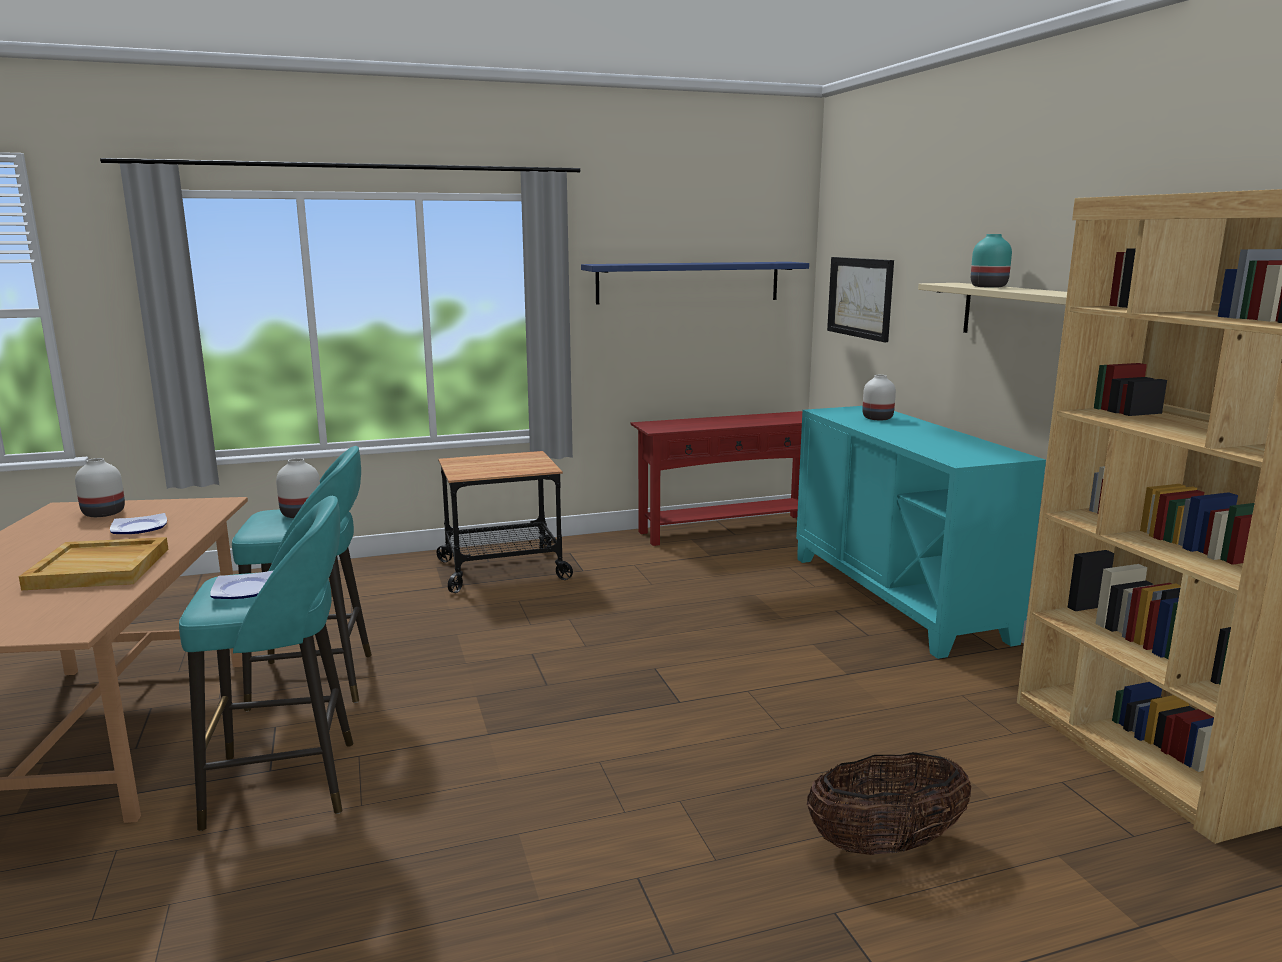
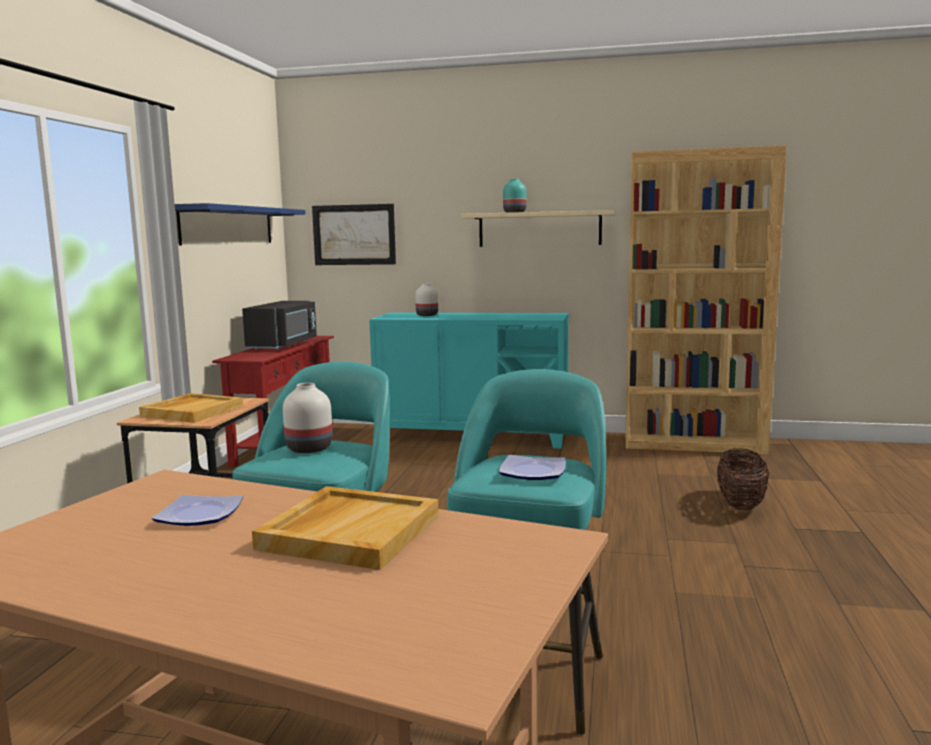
camera: 60 degrees left, 5 degrees down
white vase [75,458,125,517] -> none
none -> beige tray [139,393,243,423]
none -> black microwave [242,301,317,350]

